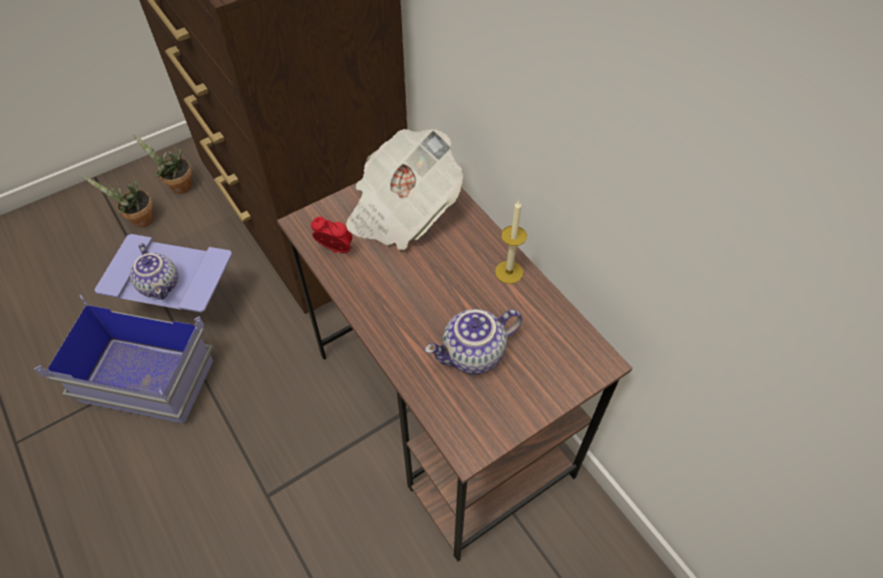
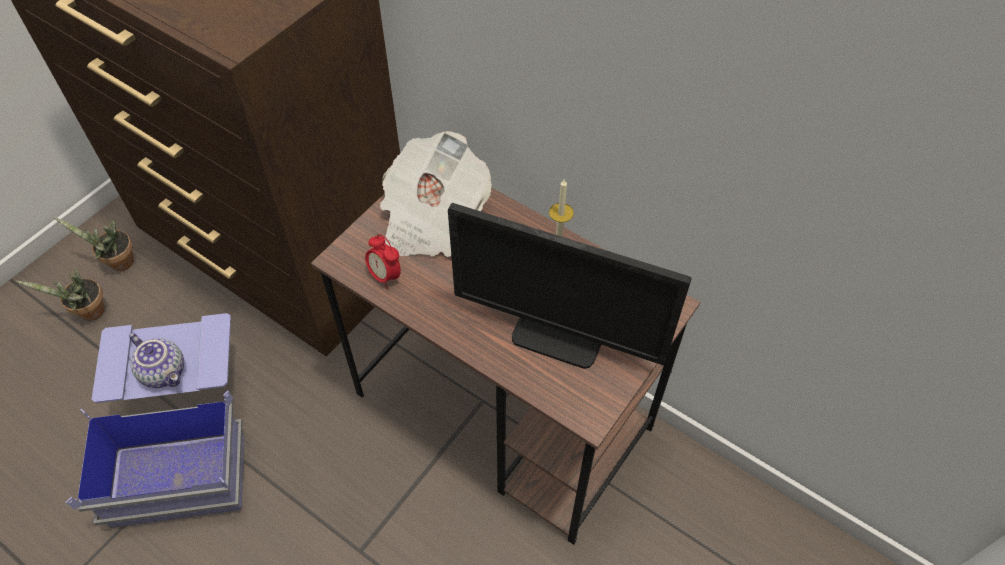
camera: 20 degrees left, 0 degrees up
alarm clock [311,217,352,253] -> alarm clock turned 135 degrees counterclockwise [365,234,401,289]
teapot [425,309,522,374] -> monitor [448,203,691,369]

